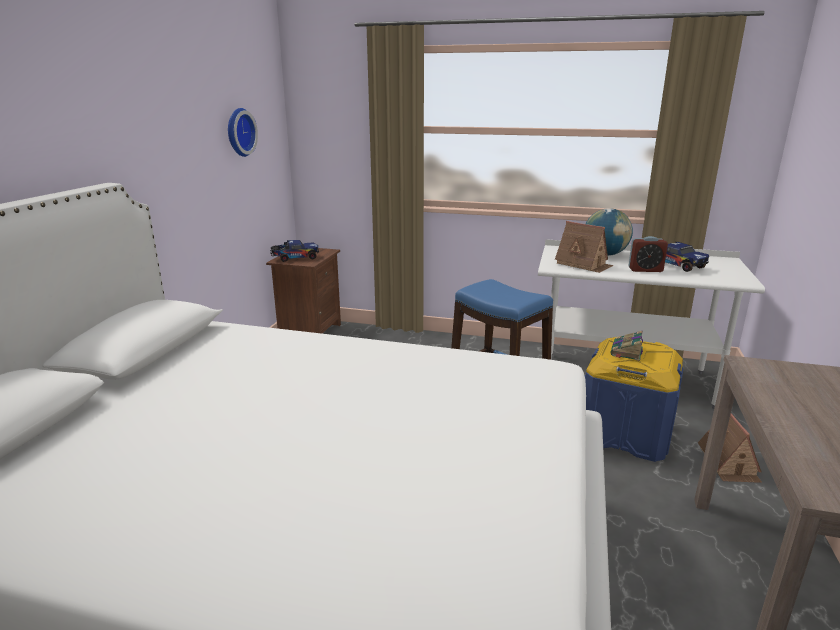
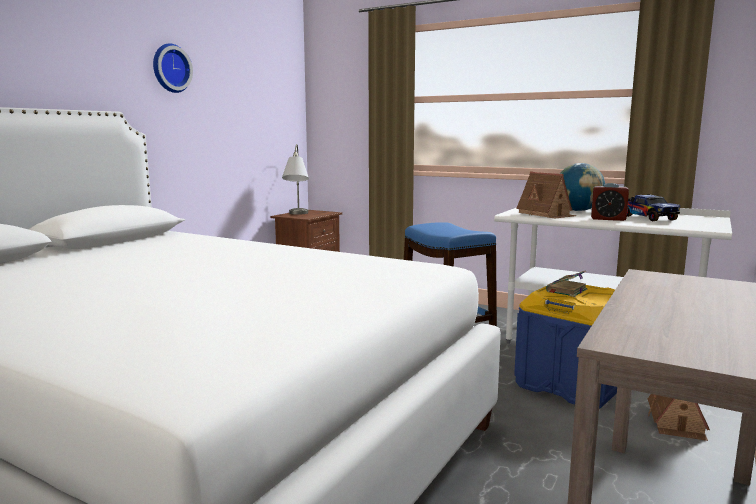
camera: 15 degrees right, 10 degrees down
wall clock [228,108,258,157] -> wall clock moved to [153,44,193,93]
toy truck [270,240,319,262] -> grey table lamp [282,144,309,215]

